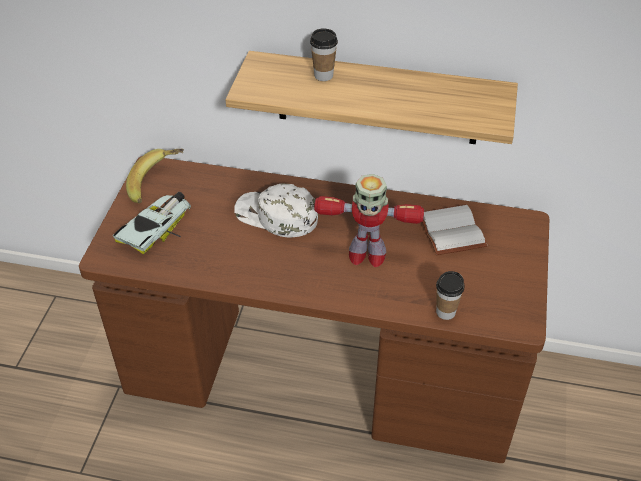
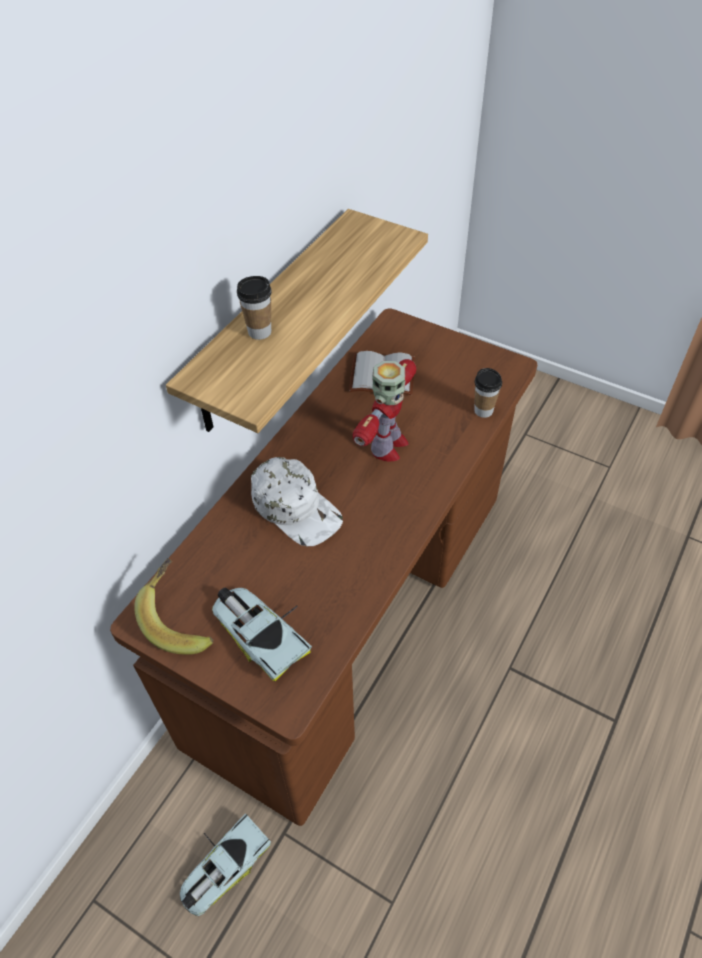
camera: 70 degrees left, 5 degrees up
white cap [234,184,318,237] -> white cap turned 90 degrees counterclockwise [251,457,343,546]
none -> toy car [180,813,271,916]

